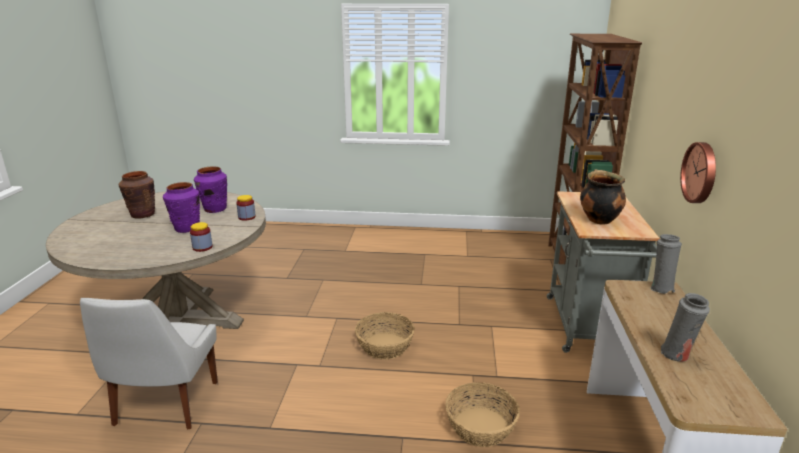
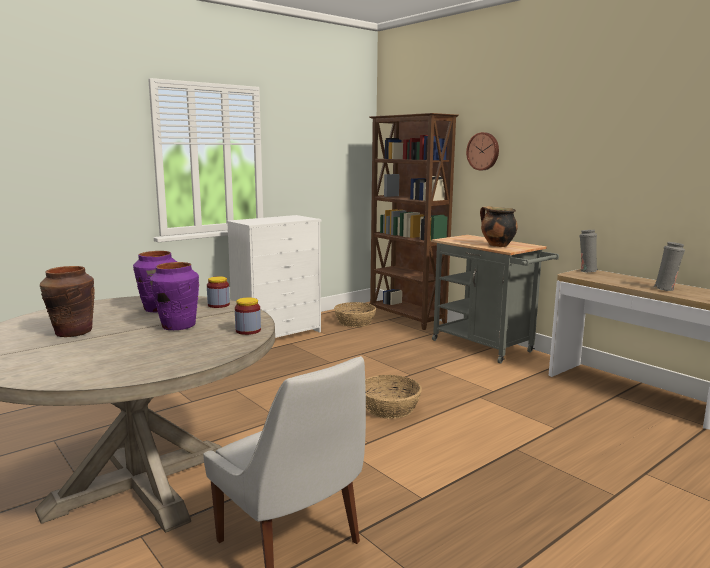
camera: 45 degrees left, 10 degrees down
basket [445,382,520,447] -> basket moved to [334,302,376,327]
wall clock [680,142,716,203] -> wall clock moved to [466,132,499,170]
none -> white dresser [226,215,322,338]

